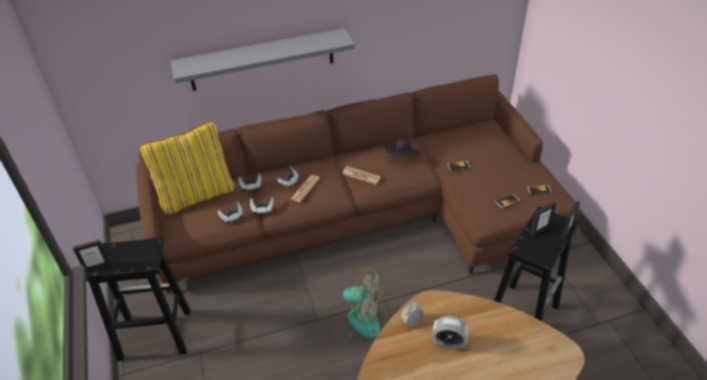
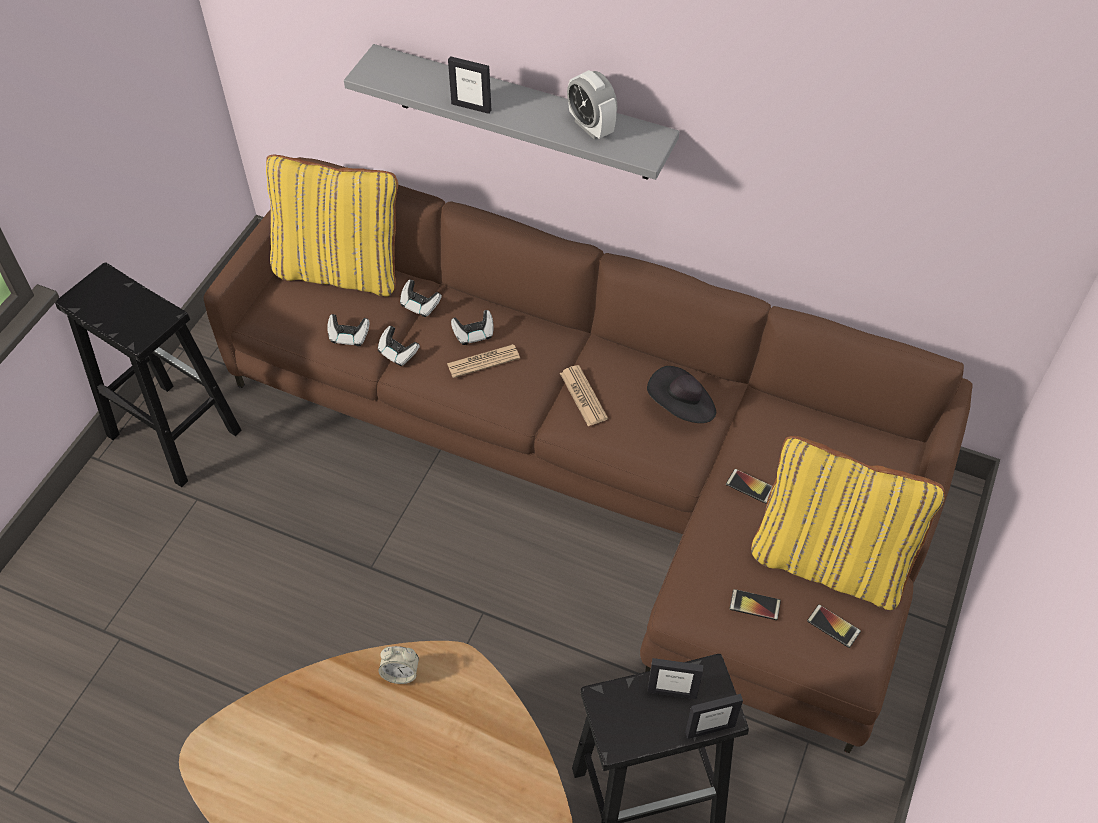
camera: 40 degrees right, 10 degrees up
picture frame [73,239,110,271] -> picture frame moved to [448,56,491,114]
fan [327,267,383,345] -> none
alarm clock [432,316,469,350] -> alarm clock moved to [567,70,617,140]
none -> yellow pillow [751,436,945,610]

